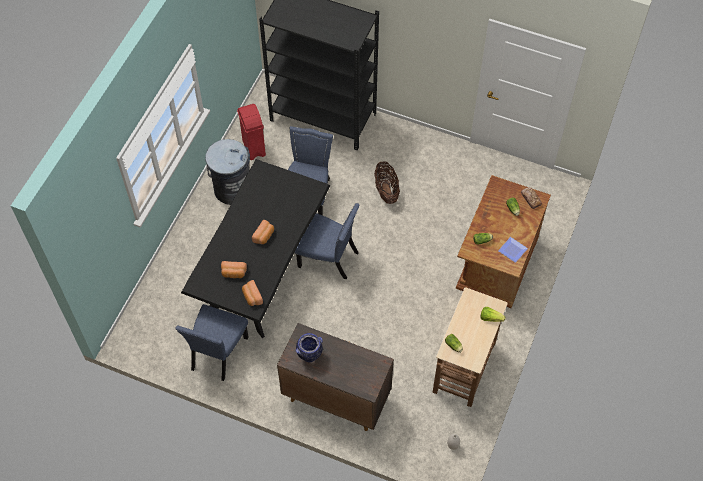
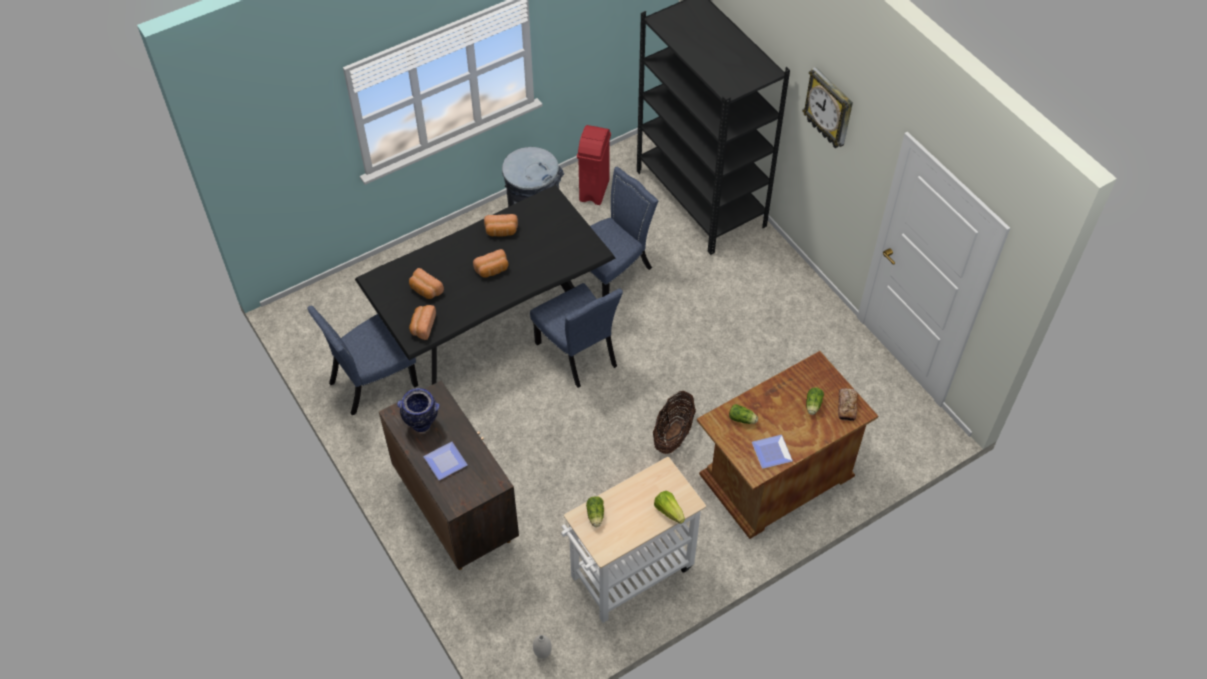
camera: 35 degrees right, 5 degrees down
basket [374,162,400,204] -> basket moved to [653,391,696,454]
brown cart [433,287,508,407] -> white cart [561,457,706,623]
none -> plate [423,442,468,480]
none -> bread [484,214,518,237]
none -> wall clock [802,67,853,148]

